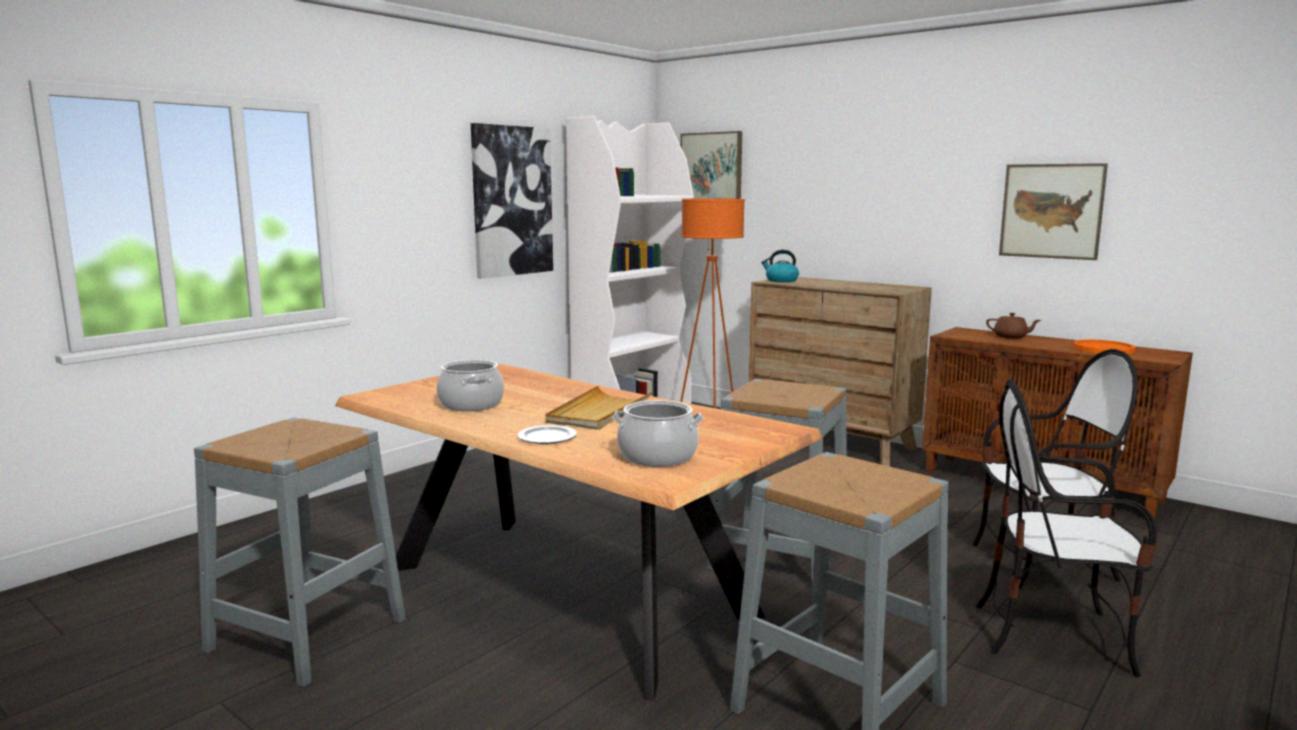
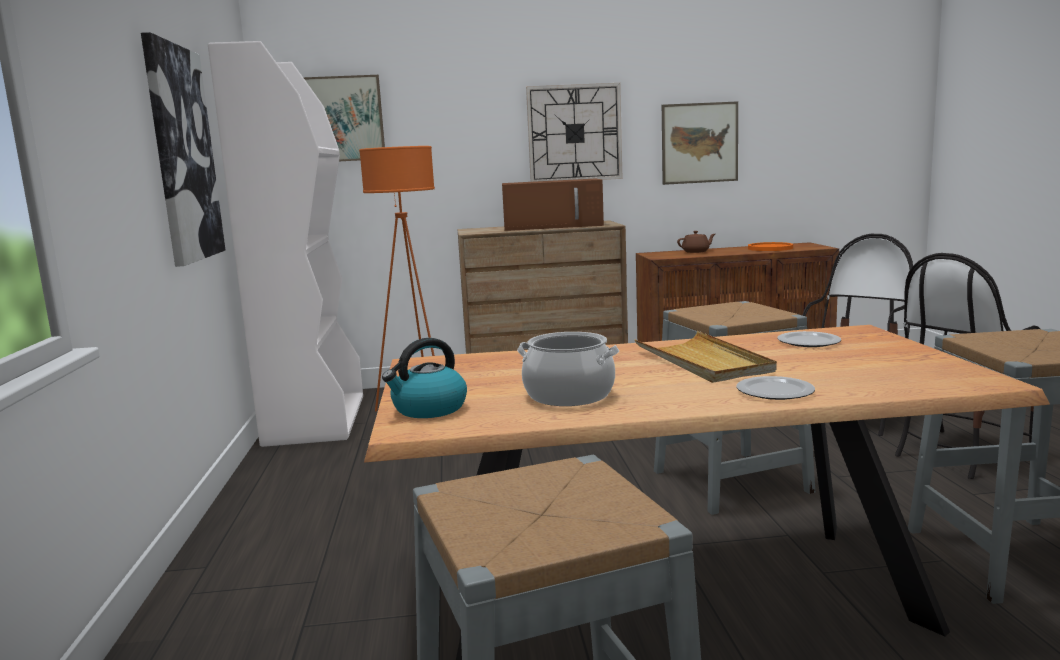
camera: 45 degrees left, 0 degrees up
cooking pot [613,400,703,467] -> none
kettle [761,250,799,282] -> kettle moved to [382,338,467,418]
none -> brown microwave [502,178,604,231]
none -> wall clock [526,83,622,182]
none -> plate [777,331,841,347]

